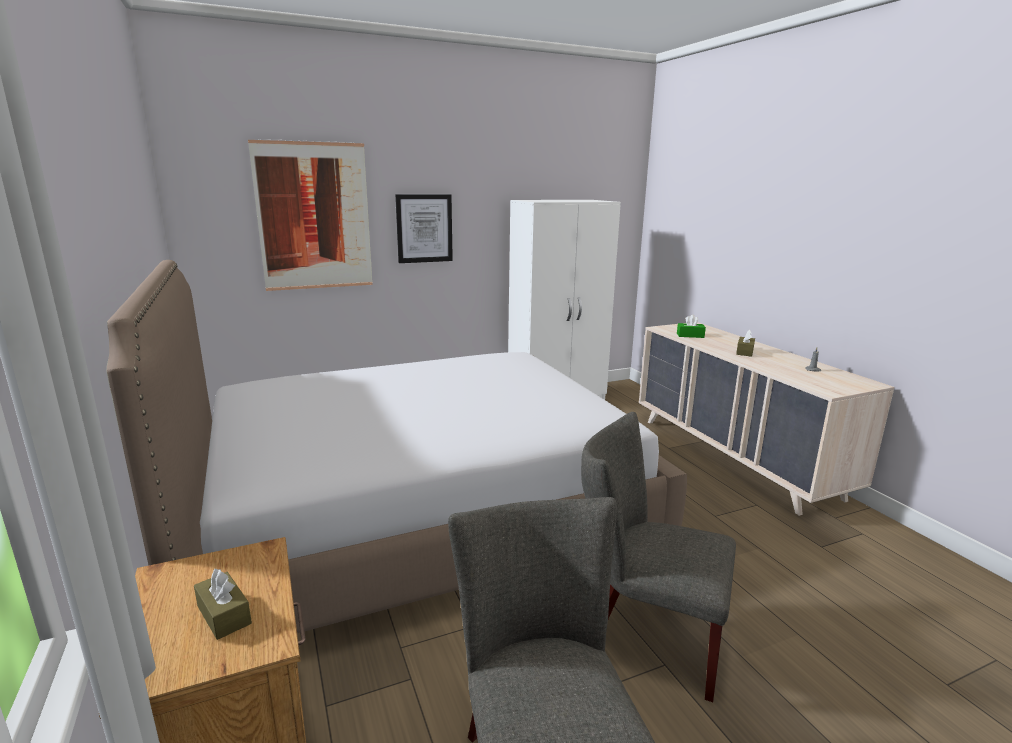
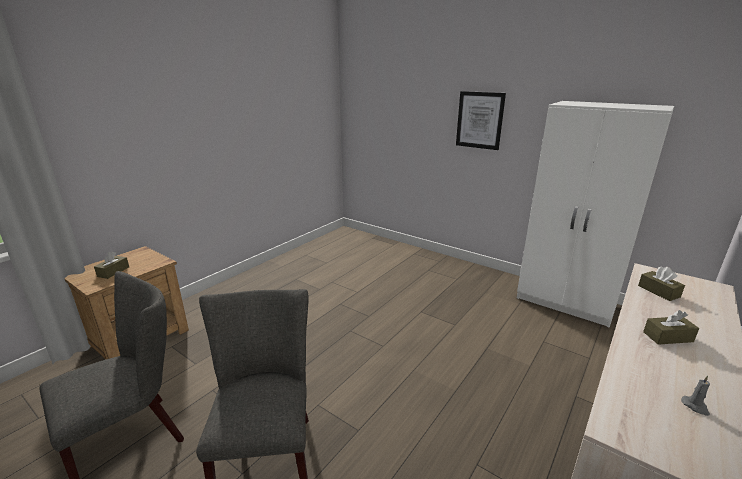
camera: 60 degrees right, 5 degrees up
bed [106,260,687,633] -> none
picture [248,139,373,291] -> none
green tissue box [677,315,706,338] -> brown tissue box [638,267,685,301]

